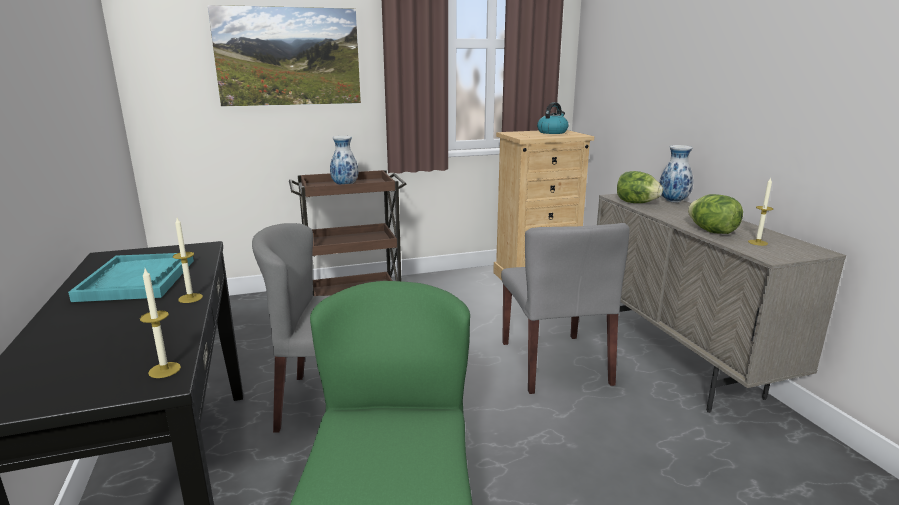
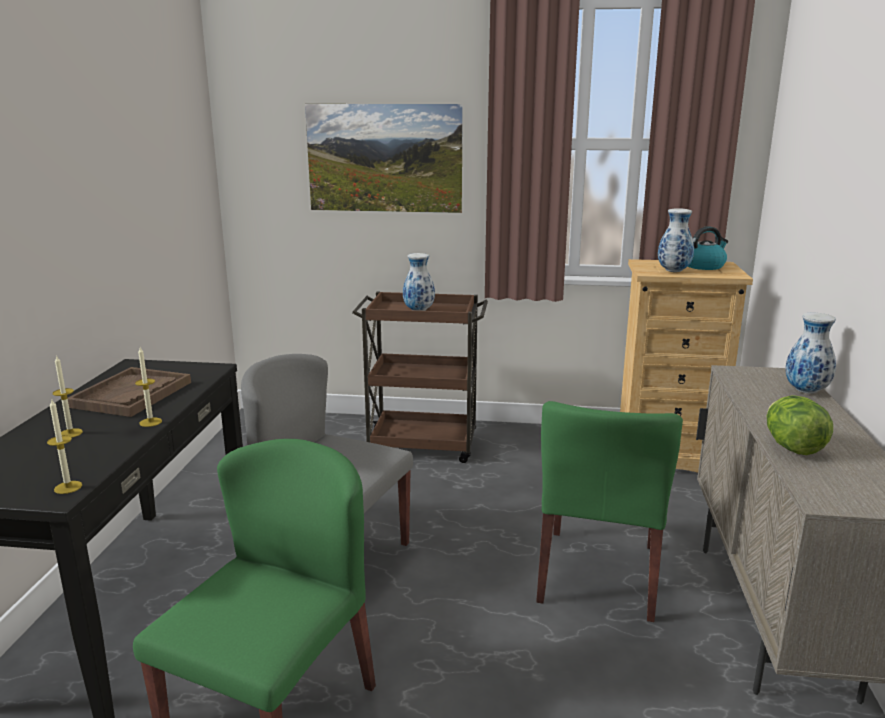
camera: 25 degrees right, 0 degrees up
turquoise tray [68,253,194,302] -> brown tray [68,367,191,417]
grey chair [501,223,630,394] -> green chair [536,401,683,622]
lettuce [617,171,663,203] -> none
candle [748,178,773,246] -> candle moved to [53,355,83,438]
none -> vase [658,208,694,272]

